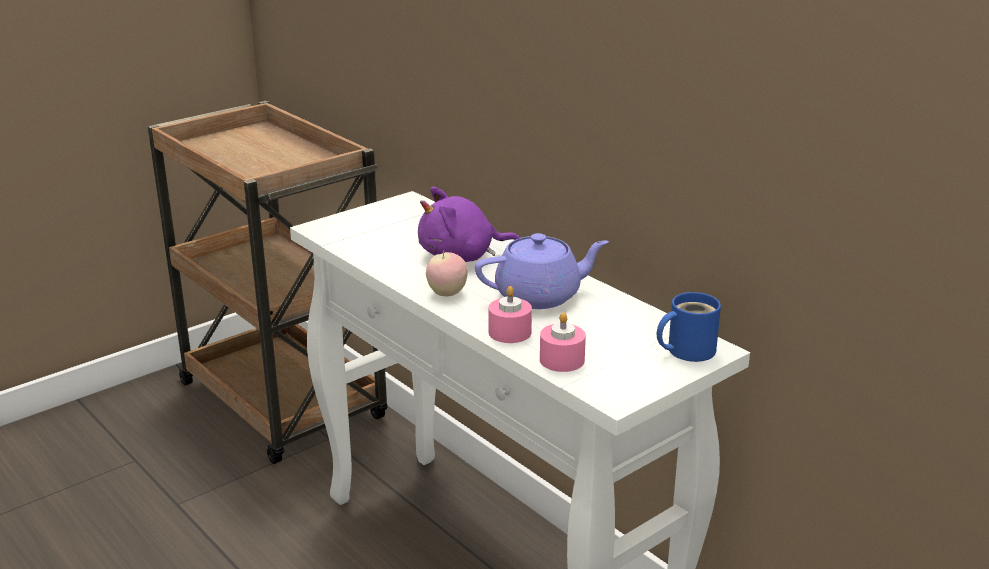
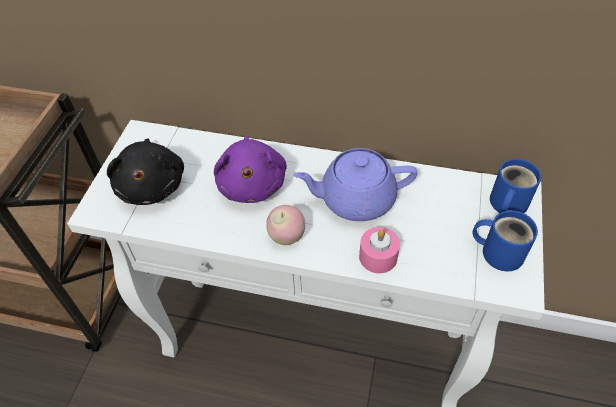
camera: 35 degrees left, 25 degrees up
purple plush toy [418,187,520,262] -> purple plush toy turned 45 degrees counterclockwise [214,136,287,203]
purple teapot [475,233,609,309] -> purple teapot turned 135 degrees counterclockwise [293,148,418,221]
pink candle [540,312,586,372] -> none
none -> black plush toy [107,138,184,205]
none -> blue mug [473,210,538,271]

